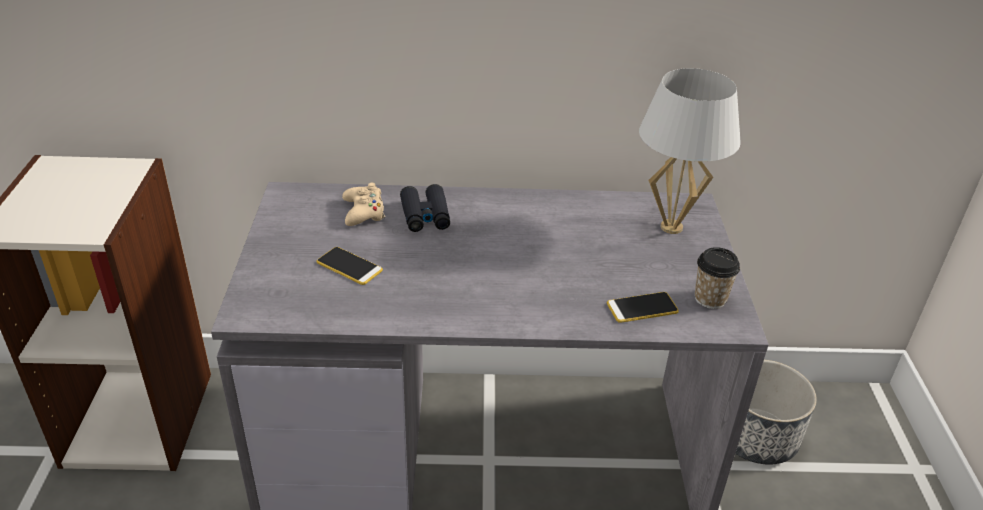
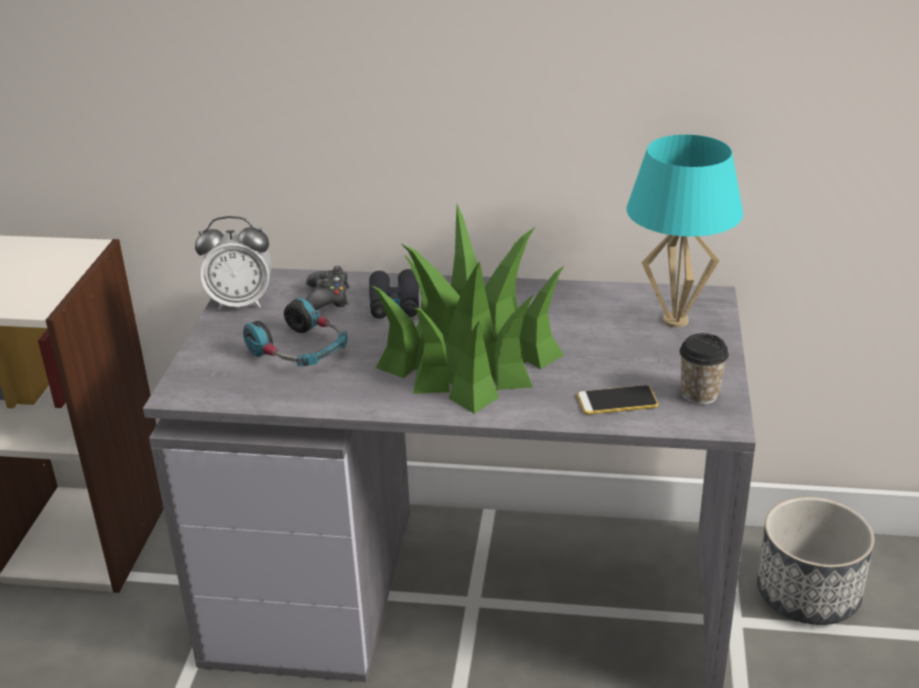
camera: 10 degrees right, 5 degrees down
phone [317,247,383,285] -> headphones [243,298,348,366]
beige game controller [342,183,385,226] -> black game controller [305,266,350,310]
white table lamp [639,68,741,234] -> turquoise table lamp [627,134,743,328]
none -> alarm clock [195,216,272,310]
none -> potted plant [371,204,564,414]

